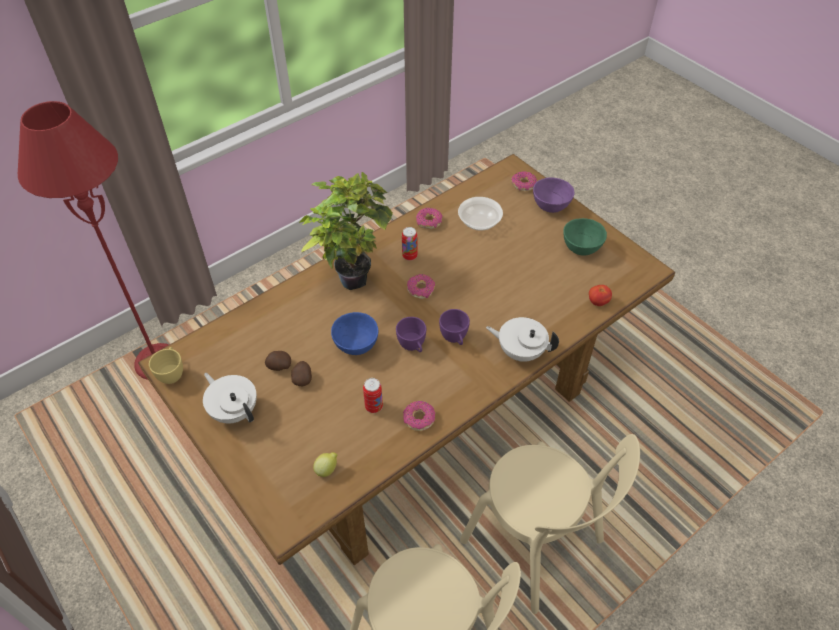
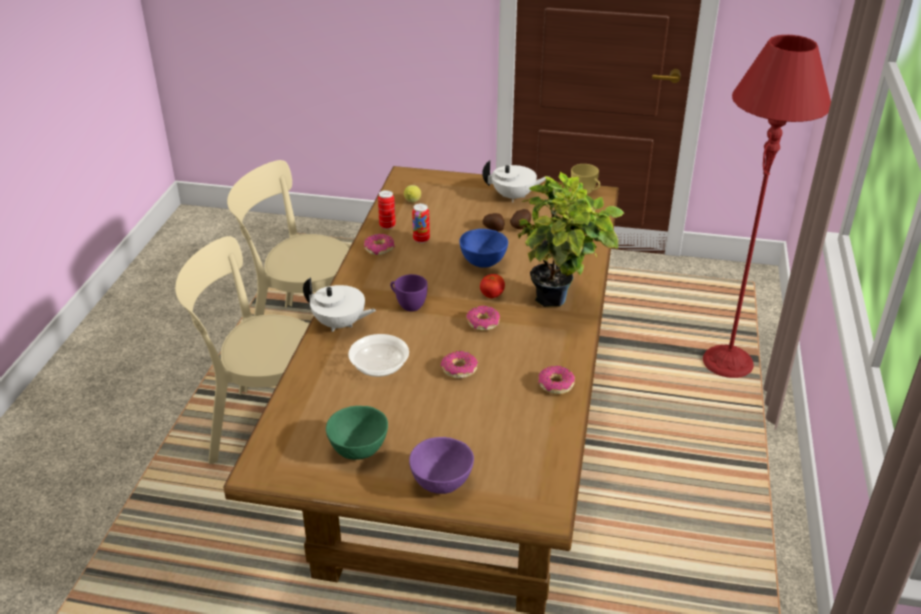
camera: 140 degrees right, 15 degrees down
purple cup [396,317,426,352] -> none
can [402,227,417,261] -> can moved to [378,190,396,229]
bowl [458,197,503,231] -> bowl moved to [348,334,409,377]
white teapot [486,317,559,362] -> white teapot turned 45 degrees clockwise [303,278,376,332]
donut [511,171,537,191] -> donut moved to [441,351,478,379]
tomato [589,285,612,306] -> tomato moved to [480,274,505,298]

